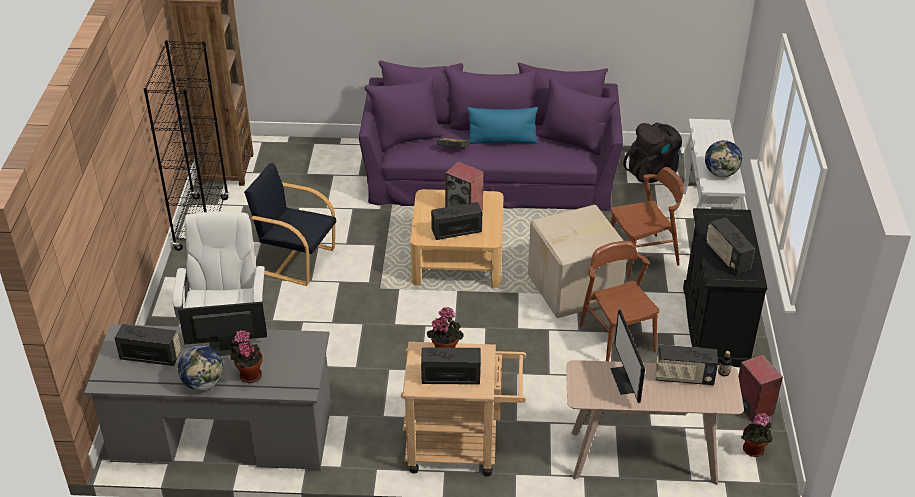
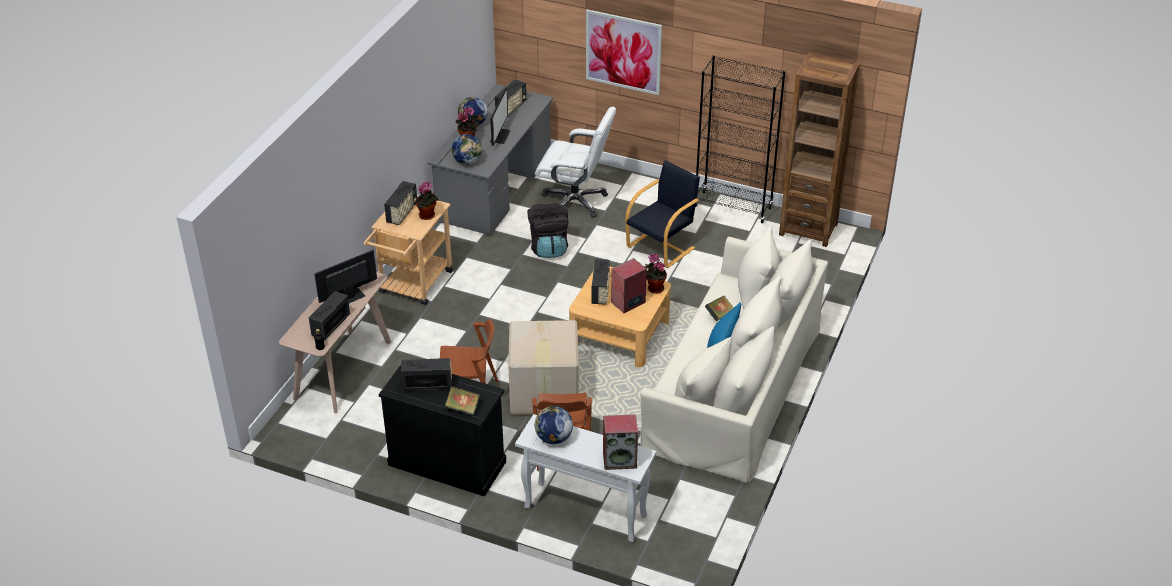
camera: 110 degrees right, 0 degrees up
purple sofa [359,60,623,211] -> beige sofa [640,226,828,483]
monitor [610,309,645,403] -> monitor turned 45 degrees counterclockwise [314,250,377,303]
black backpack [623,123,682,184] -> black backpack moved to [527,203,569,258]
speaker [738,355,783,422] -> speaker moved to [603,414,638,470]
potted plant [741,413,773,457] -> potted plant moved to [644,253,667,294]
none -> book [445,386,480,415]
none -> globe [452,134,482,165]
none -> picture [586,10,662,95]

